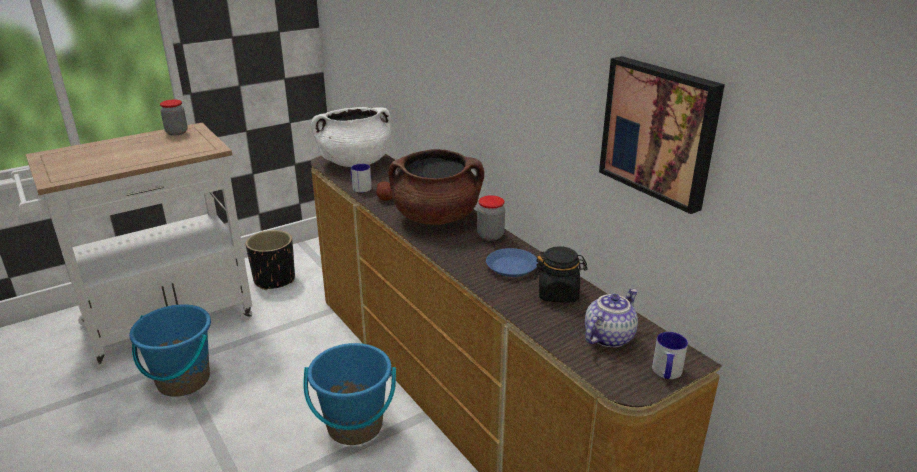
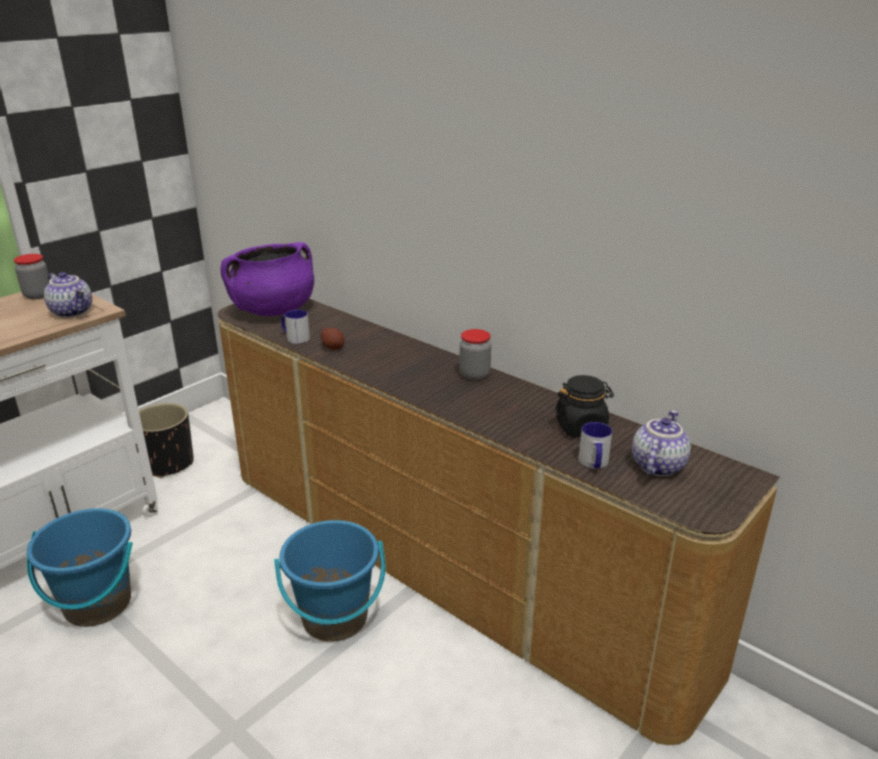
camera: 15 degrees left, 0 degrees up
white cooking pot [311,107,391,167] -> purple cooking pot [221,242,314,316]
brown cooking pot [388,149,484,225] -> none
blue plate [486,248,538,277] -> none
picture [599,56,725,214] -> none
mug [652,332,688,379] -> mug moved to [579,422,612,469]
none -> teapot [44,272,92,318]

